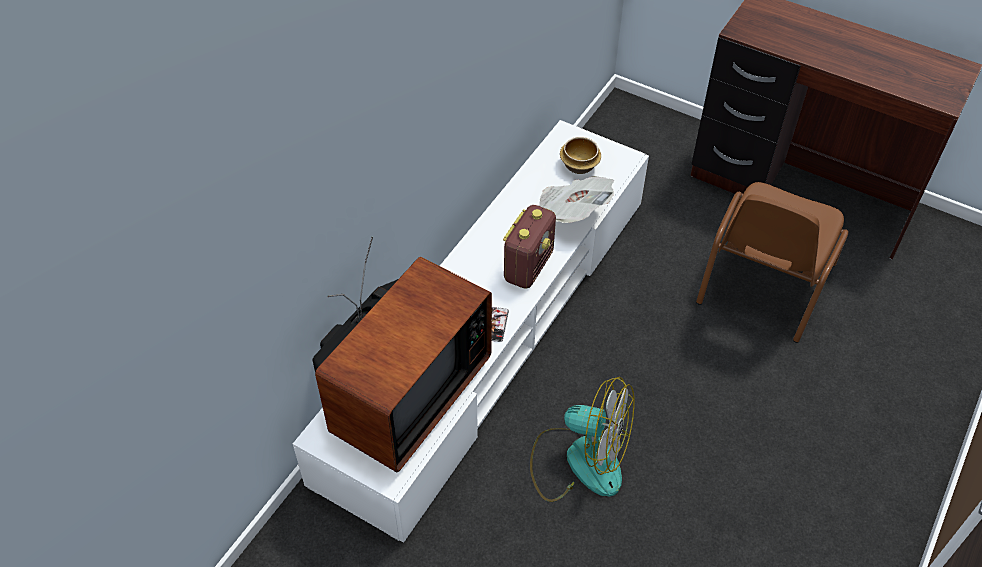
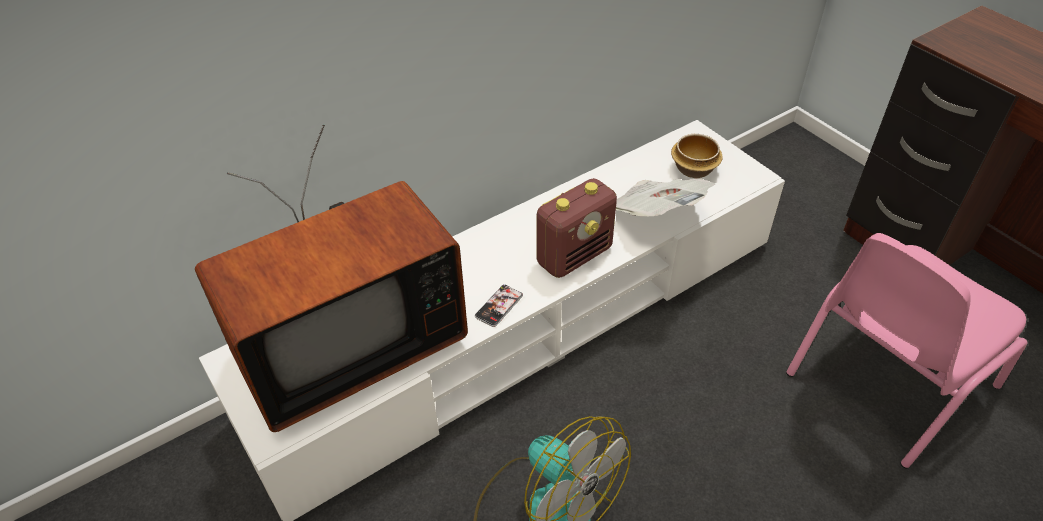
camera: 25 degrees right, 5 degrees down
brown chair [696,182,849,343] -> pink chair [786,233,1027,469]

